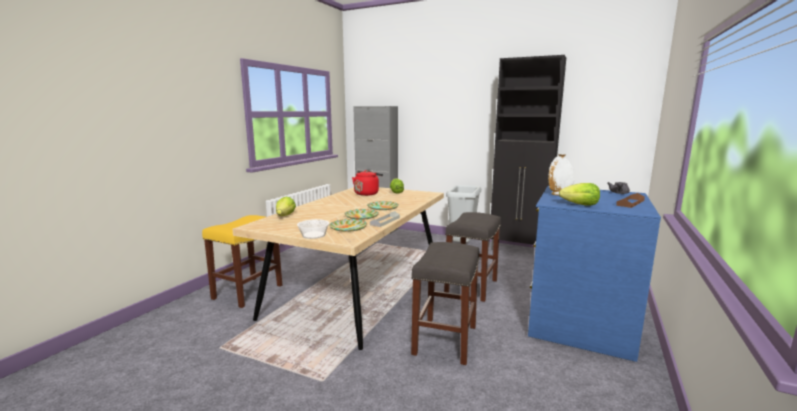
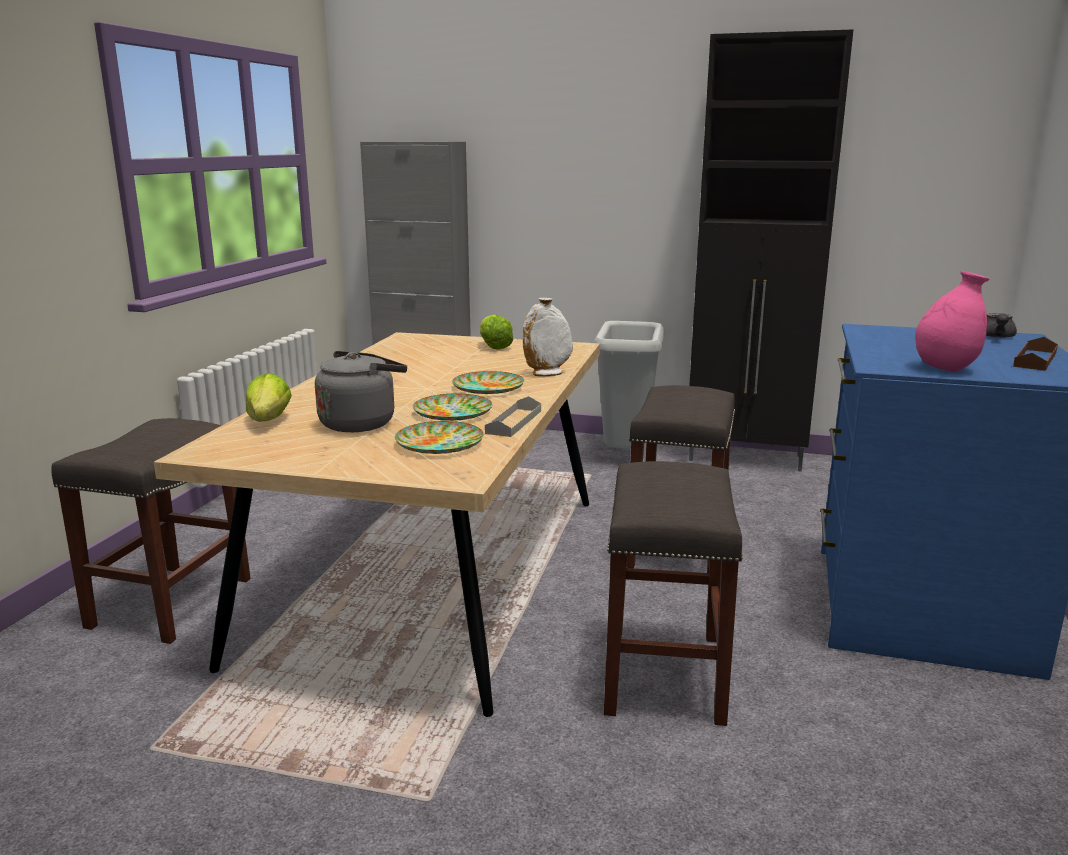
camera: 10 degrees left, 5 degrees up
yellow stool [202,215,282,308] -> grey stool [51,418,251,644]
bowl [297,219,329,239] -> none
red kettle [352,170,383,196] -> none
white vase [548,154,574,195] -> white vase moved to [523,298,573,376]
lettuce [559,183,600,206] -> pink vase [915,271,990,372]
none -> grey kettle [315,351,407,432]

